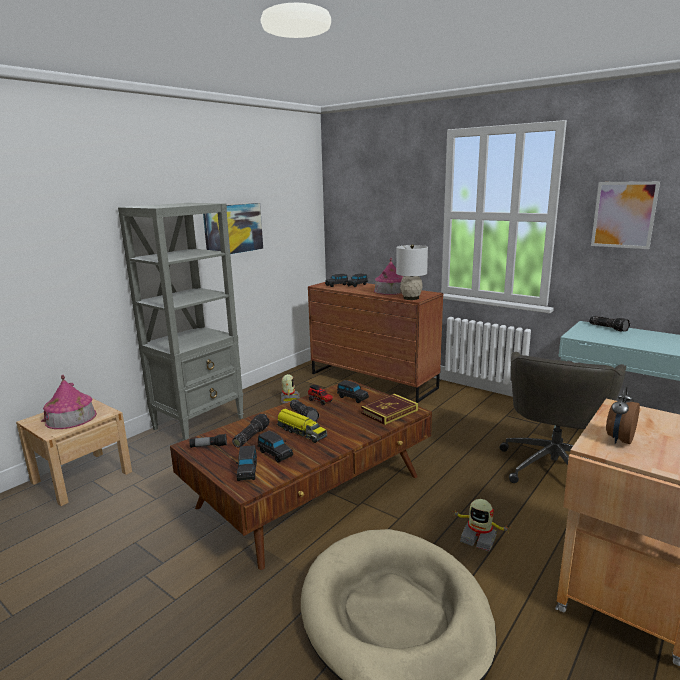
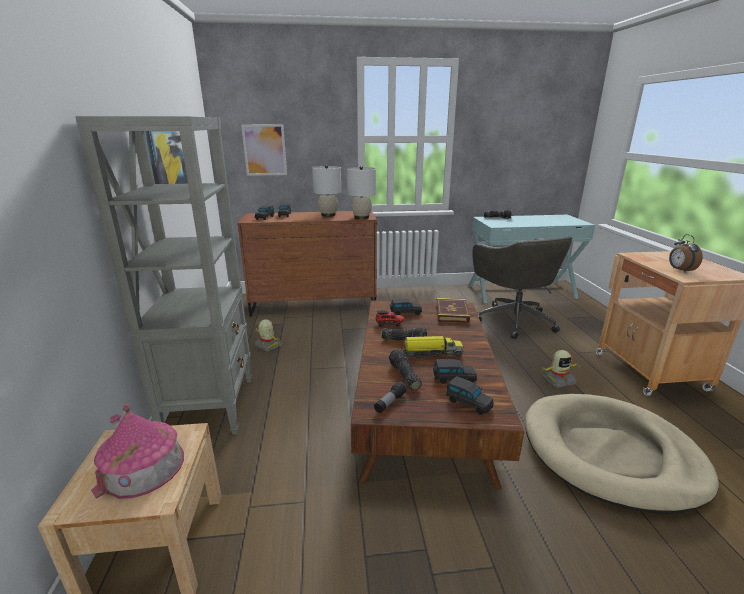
camera: 45 degrees left, 5 degrees up
toy house [374,258,403,295] -> white table lamp [312,165,341,217]
picture [591,181,660,249] -> picture moved to [241,124,287,176]

